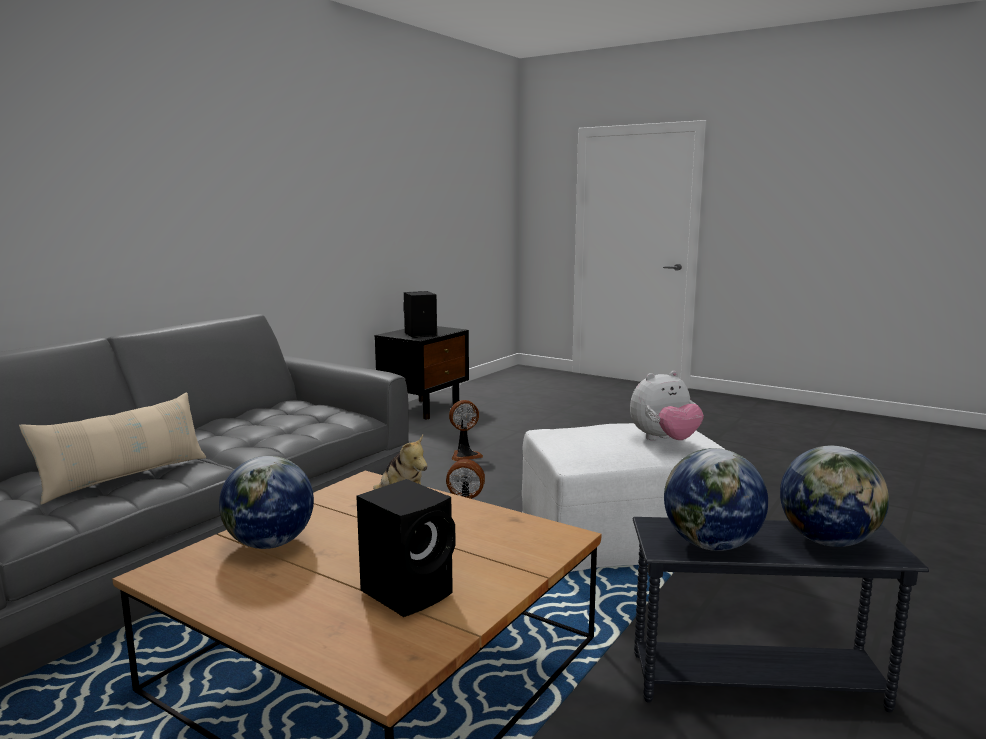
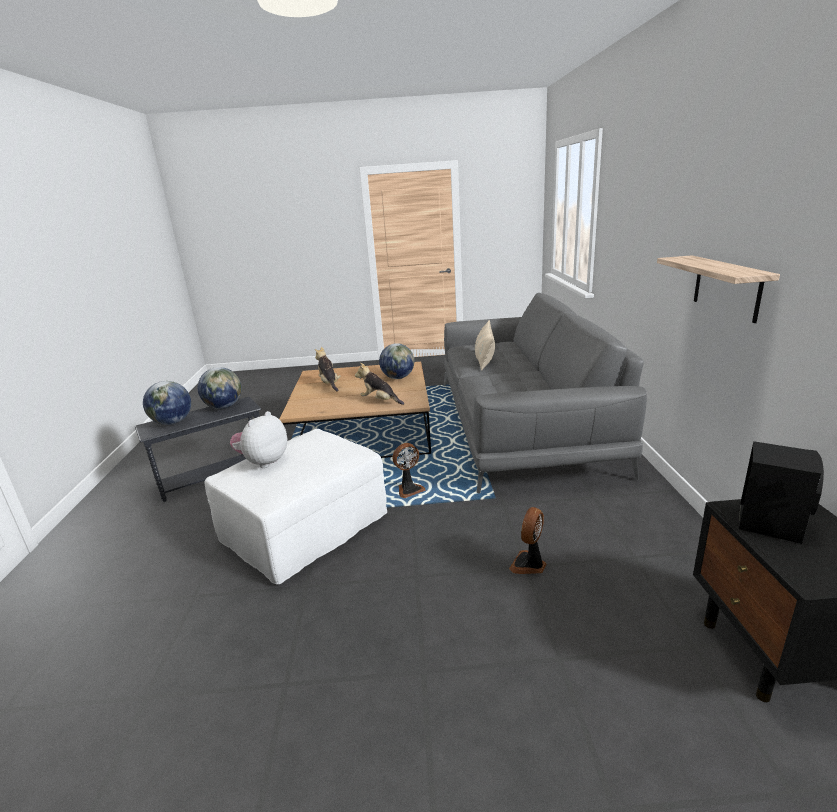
camera: 145 degrees right, 10 degrees up
black speaker [356,479,456,617] -> plush toy [315,347,341,391]
none -> shelf [657,255,780,323]

